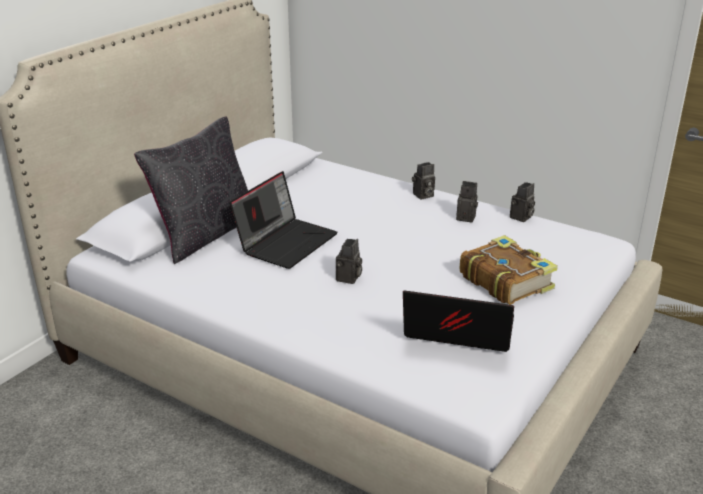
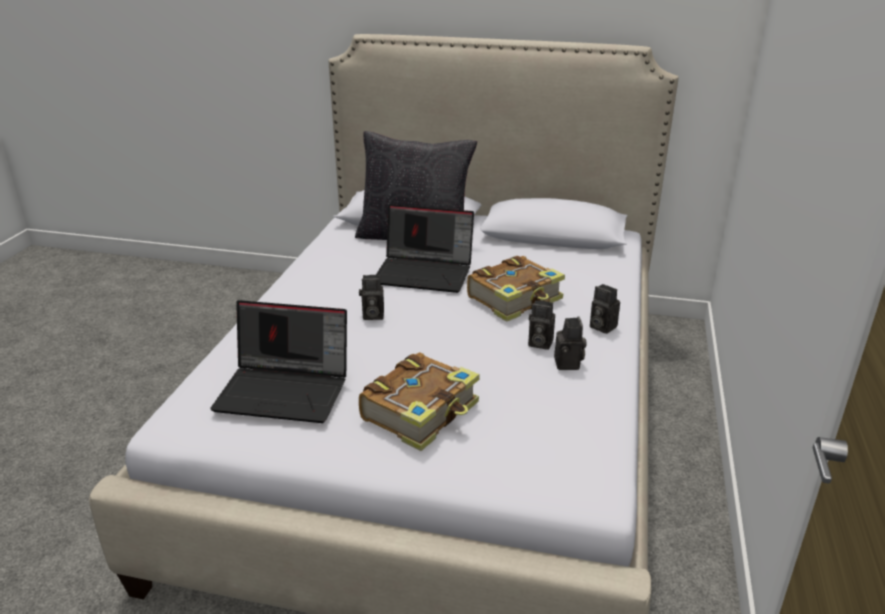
camera: 70 degrees right, 0 degrees up
laptop [403,290,514,352] -> laptop turned 105 degrees clockwise [210,300,347,423]
camera [510,182,535,222] -> camera moved to [528,300,555,350]
none -> book [467,256,565,322]

